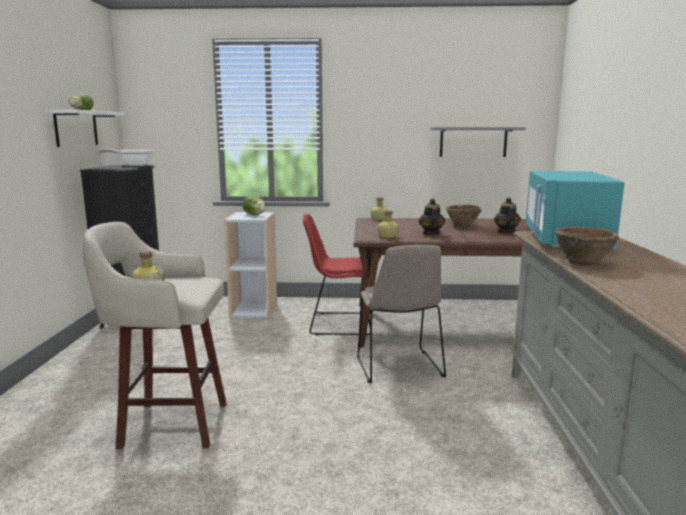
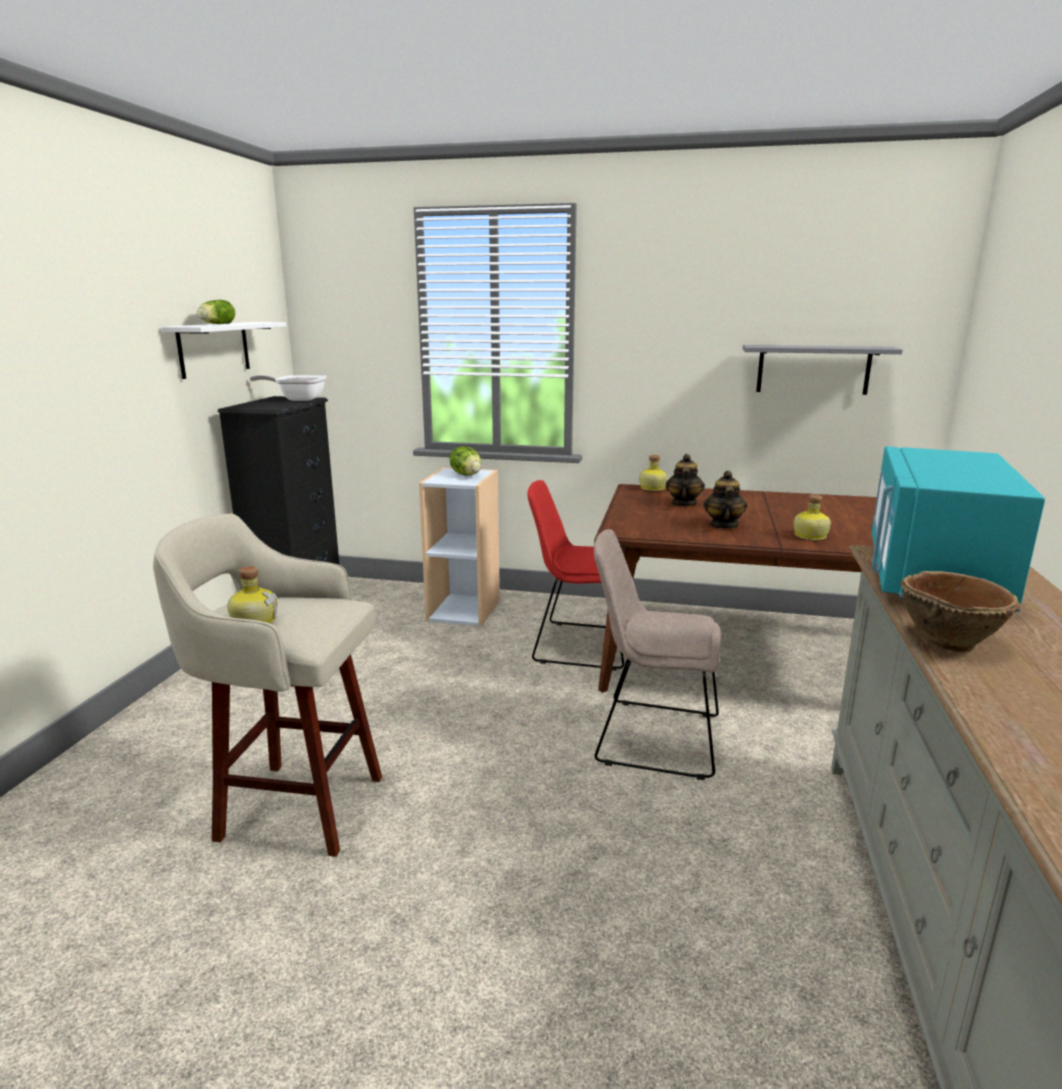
camera: 10 degrees right, 5 degrees up
beige chair [357,245,446,384] -> beige chair turned 105 degrees clockwise [594,529,721,780]
bottle [377,210,399,238] -> bottle moved to [794,494,831,540]
brown bowl [446,204,481,227] -> none
teapot [494,197,521,233] -> teapot moved to [666,454,705,506]

